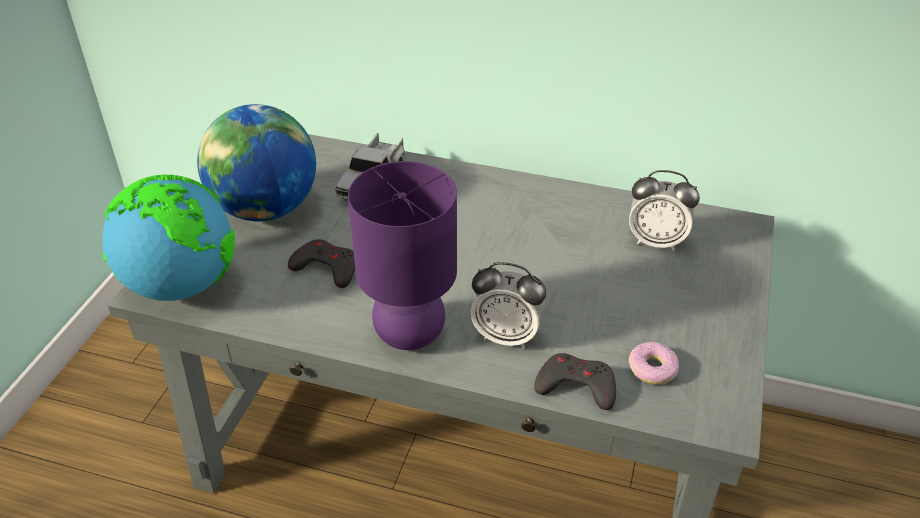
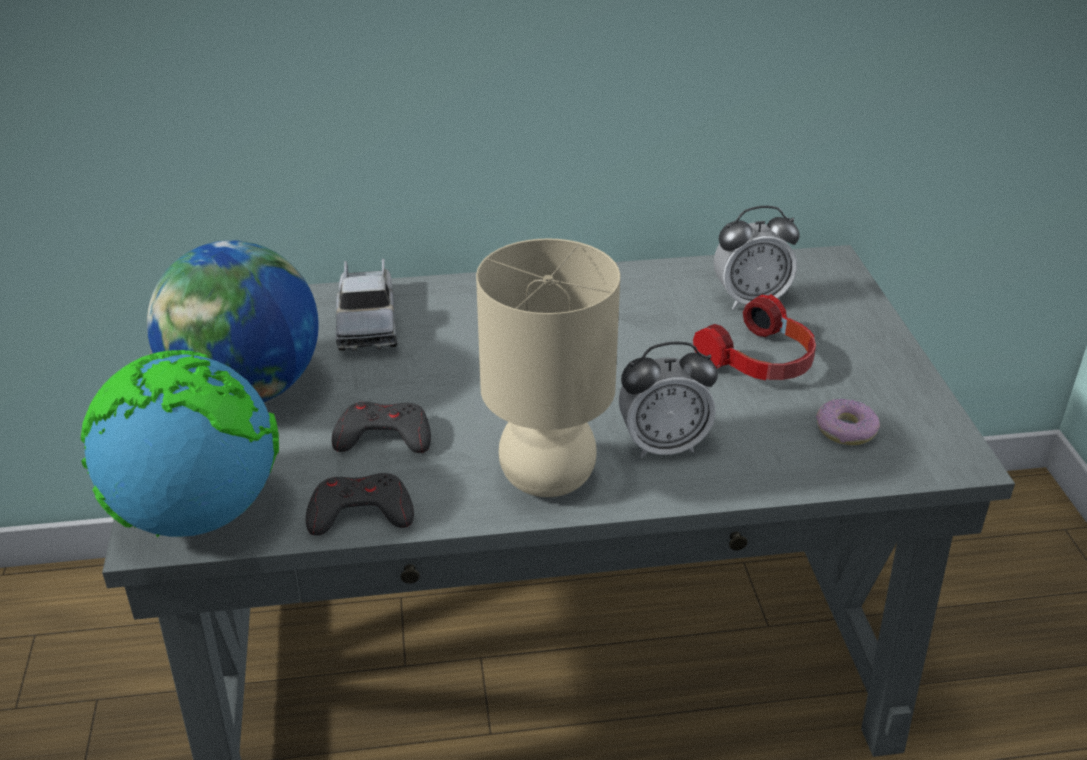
camera: 25 degrees left, 5 degrees down
purple table lamp [348,161,457,350] -> beige table lamp [476,238,620,497]
grey game controller [534,353,616,410] -> grey game controller moved to [306,473,414,535]
none -> headphones [693,294,816,380]

